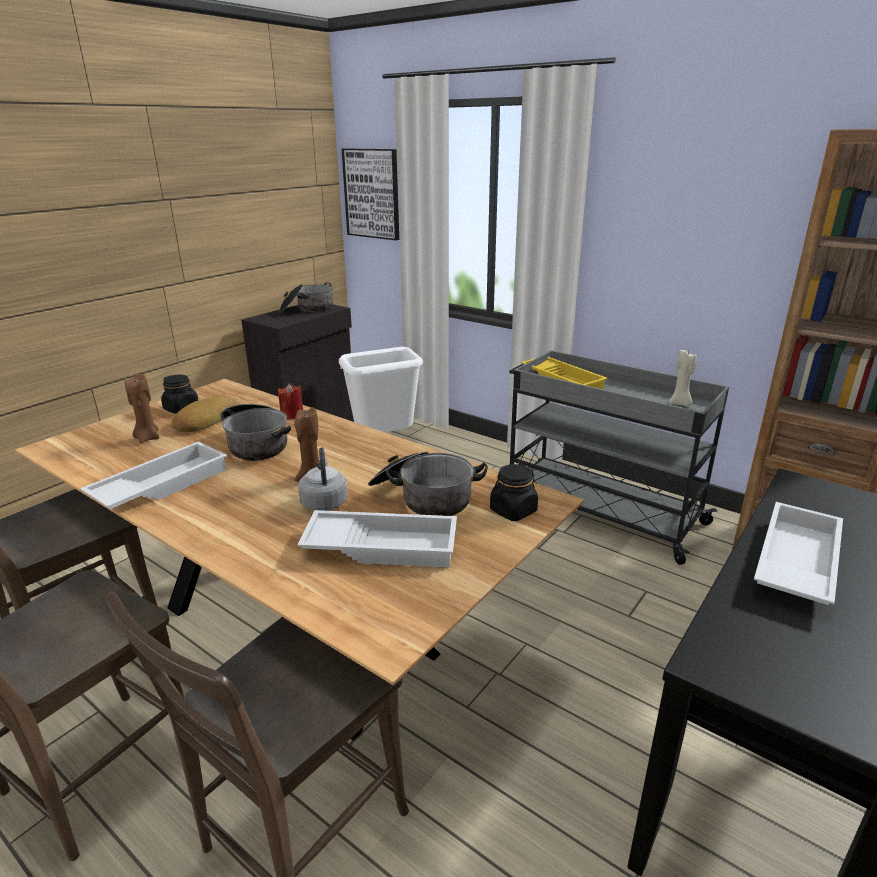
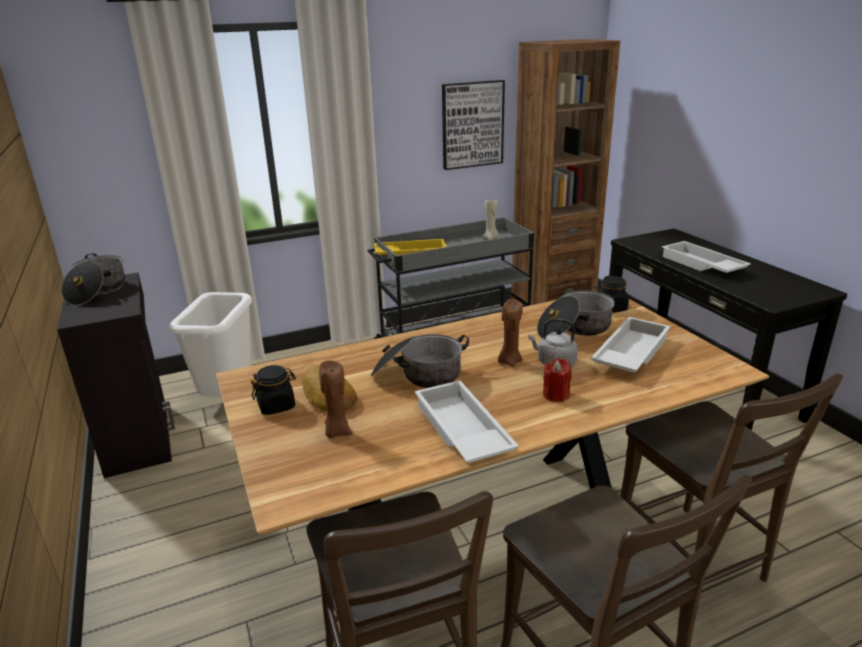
camera: 60 degrees left, 0 degrees up
red candle [278,383,303,419] -> red candle moved to [543,358,572,402]
picture [342,148,399,240] -> picture moved to [442,80,505,170]

